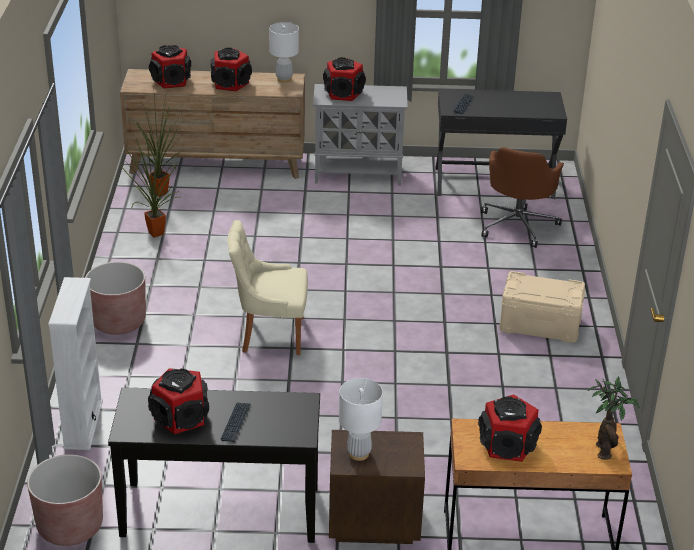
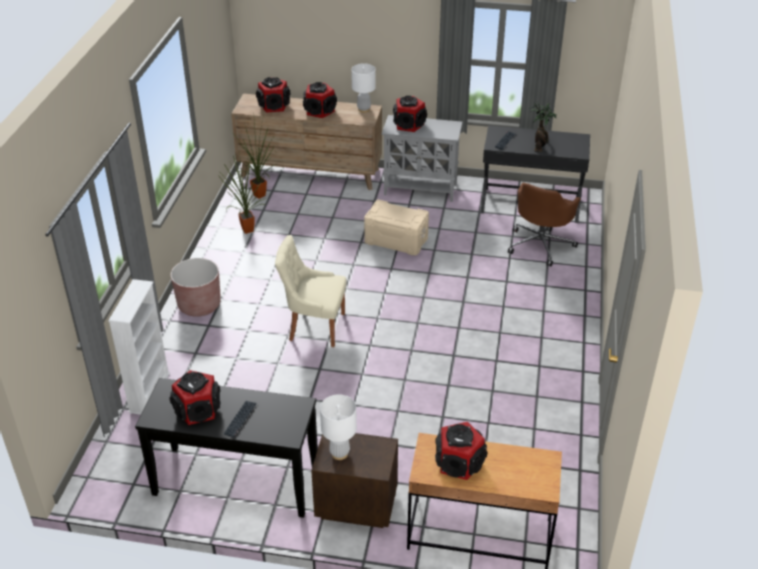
camera: 10 degrees right, 5 degrees up
brown planter [27,454,103,546] -> none
beige storage box [499,271,585,343] -> beige storage box moved to [364,200,429,255]
potted plant [588,376,640,460] -> potted plant moved to [529,103,557,152]

